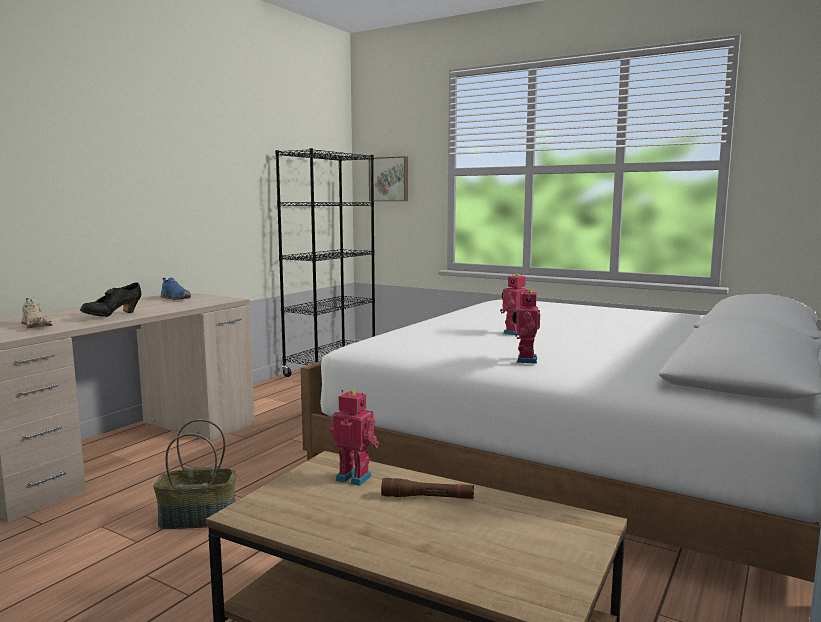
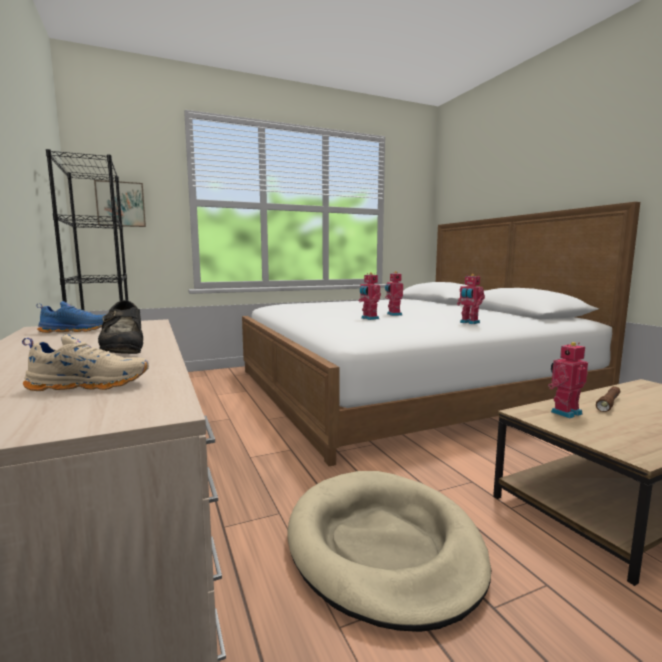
camera: 55 degrees left, 0 degrees up
basket [153,419,236,529] -> beige dog bed [287,471,491,632]
none -> toy robot [359,272,381,320]

